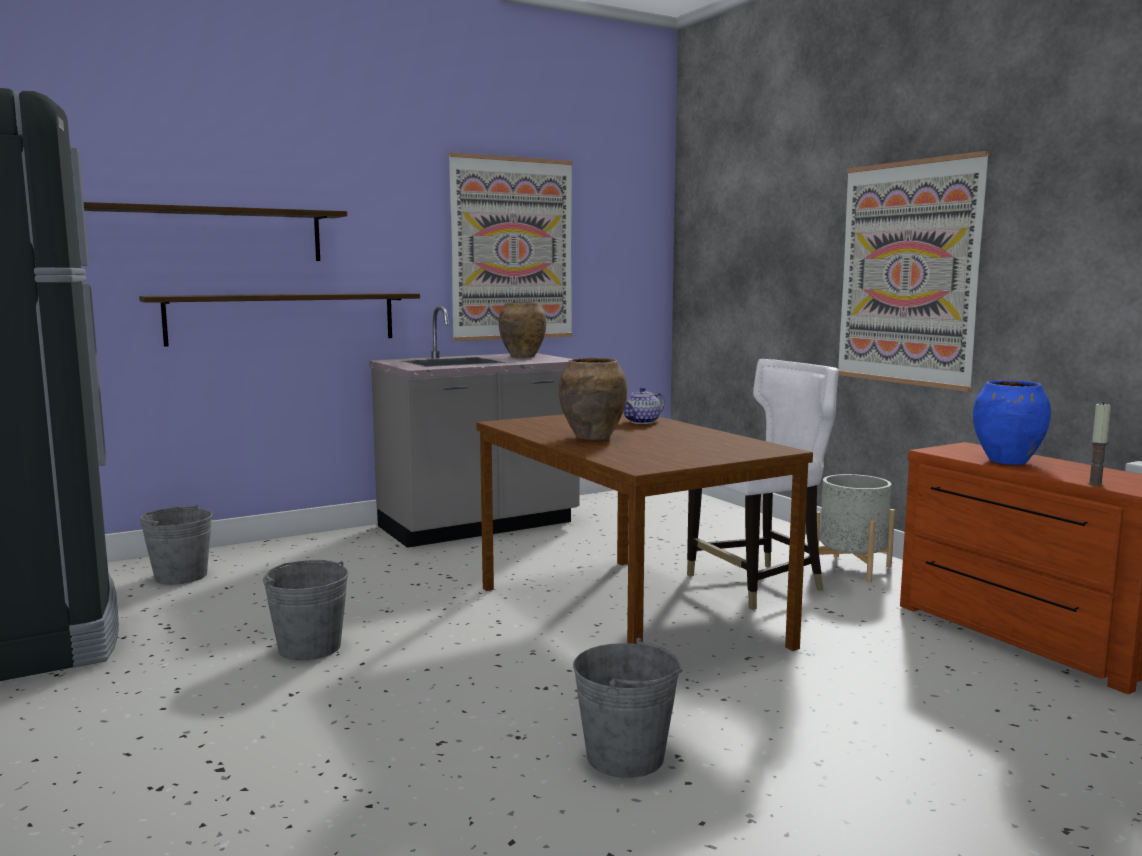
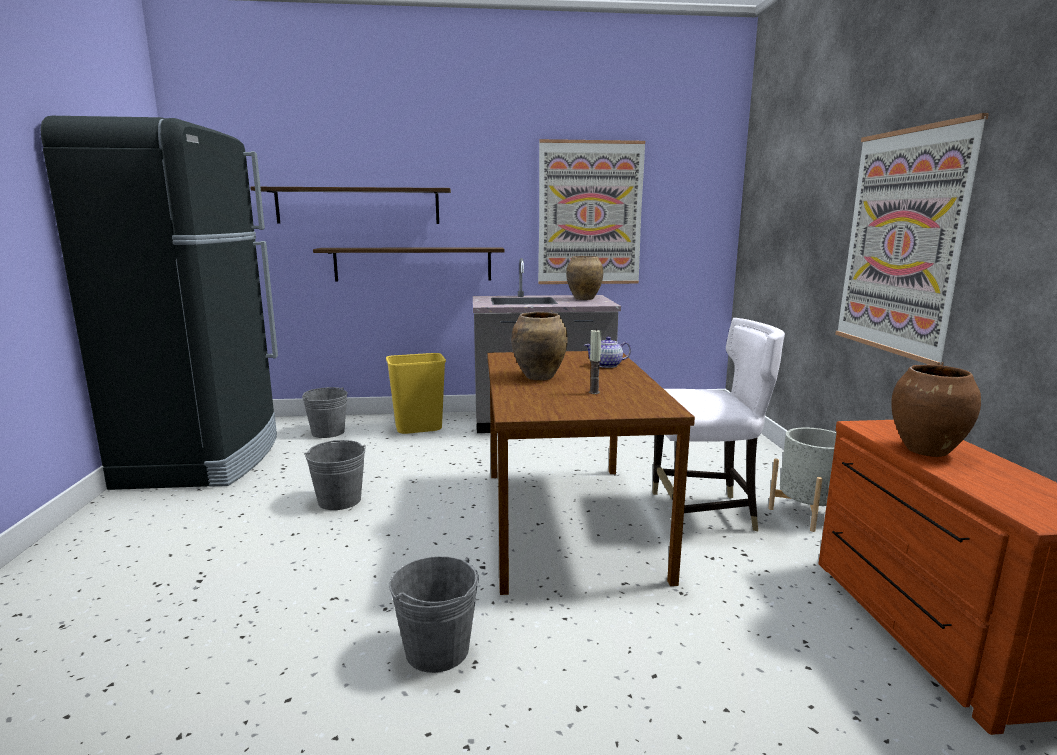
camera: 25 degrees right, 5 degrees up
blue vase [973,380,1051,465] -> brown vase [891,364,981,457]
candle [1088,403,1111,486] -> candle moved to [589,329,601,394]
none -> yellow trash can [386,353,446,434]

